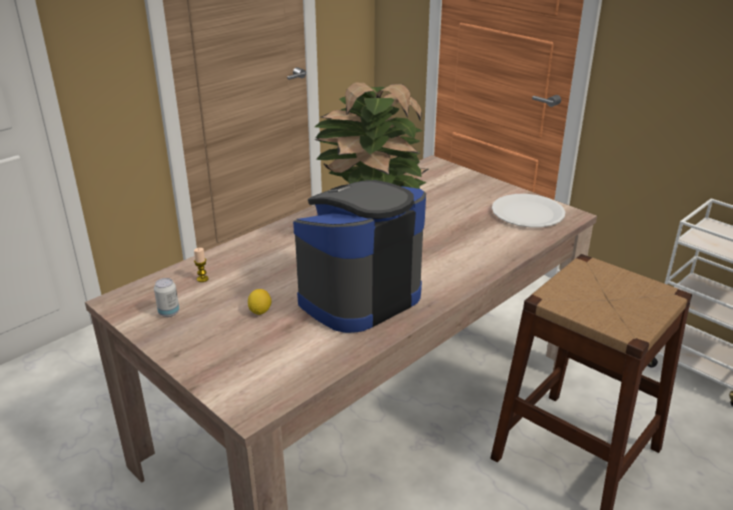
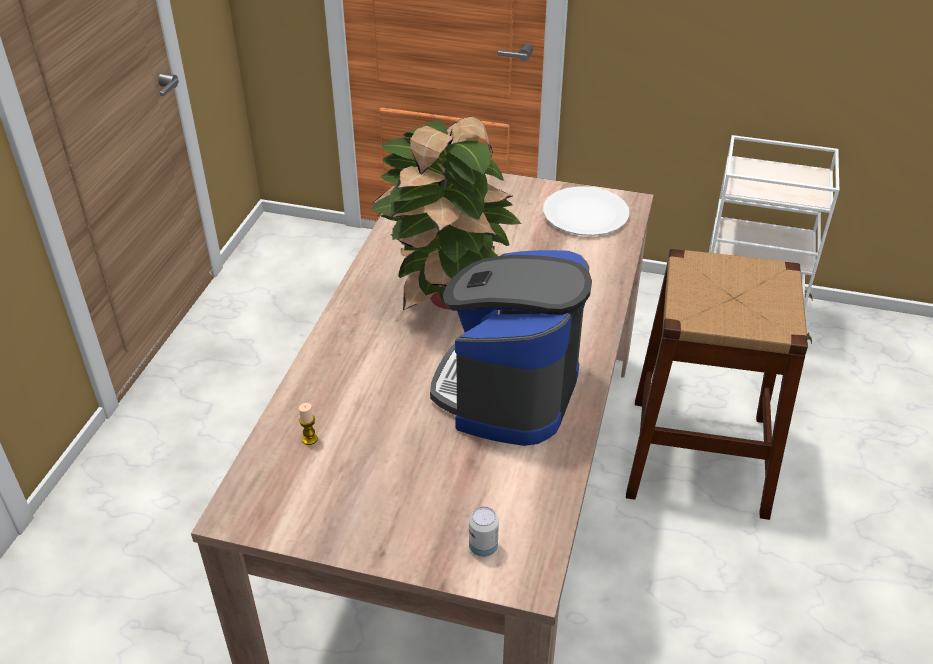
camera: 30 degrees left, 10 degrees up
can [154,278,179,317] -> can moved to [469,506,499,557]
lemon [248,289,272,315] -> none

